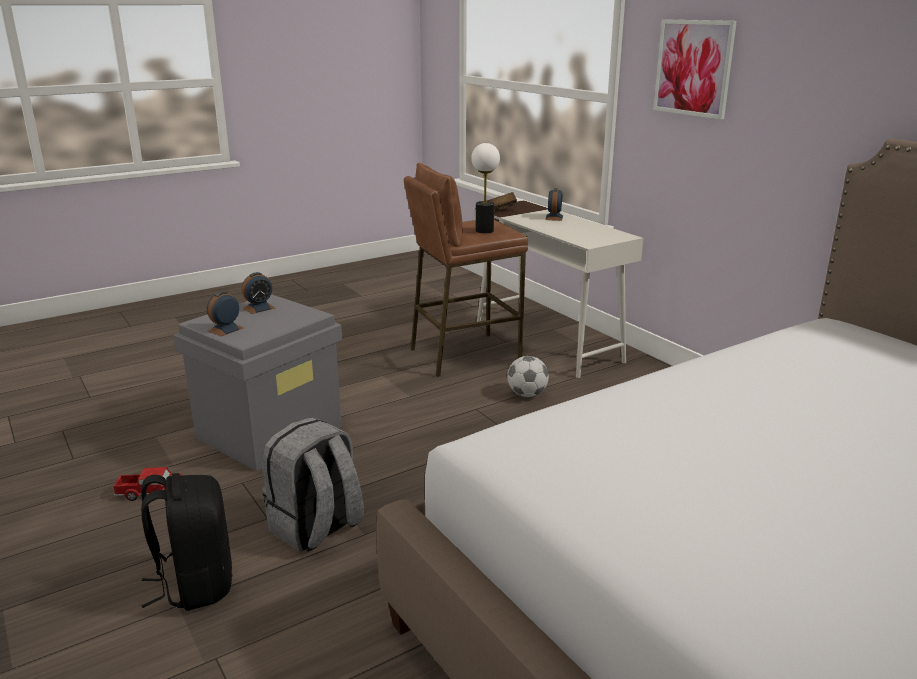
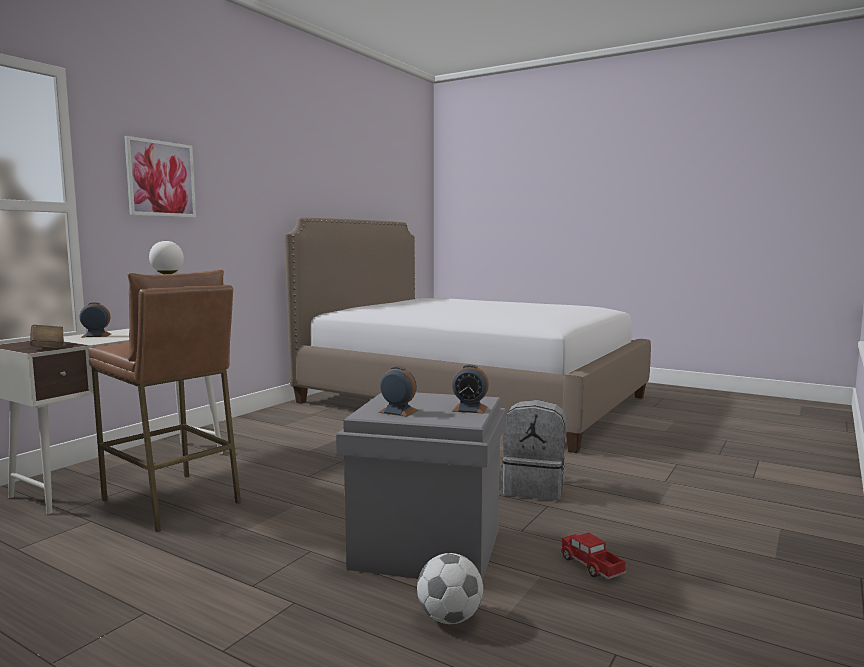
camera: 115 degrees left, 15 degrees down
black backpack [141,473,232,611] -> none
football [507,356,549,397] -> football moved to [417,553,483,624]

